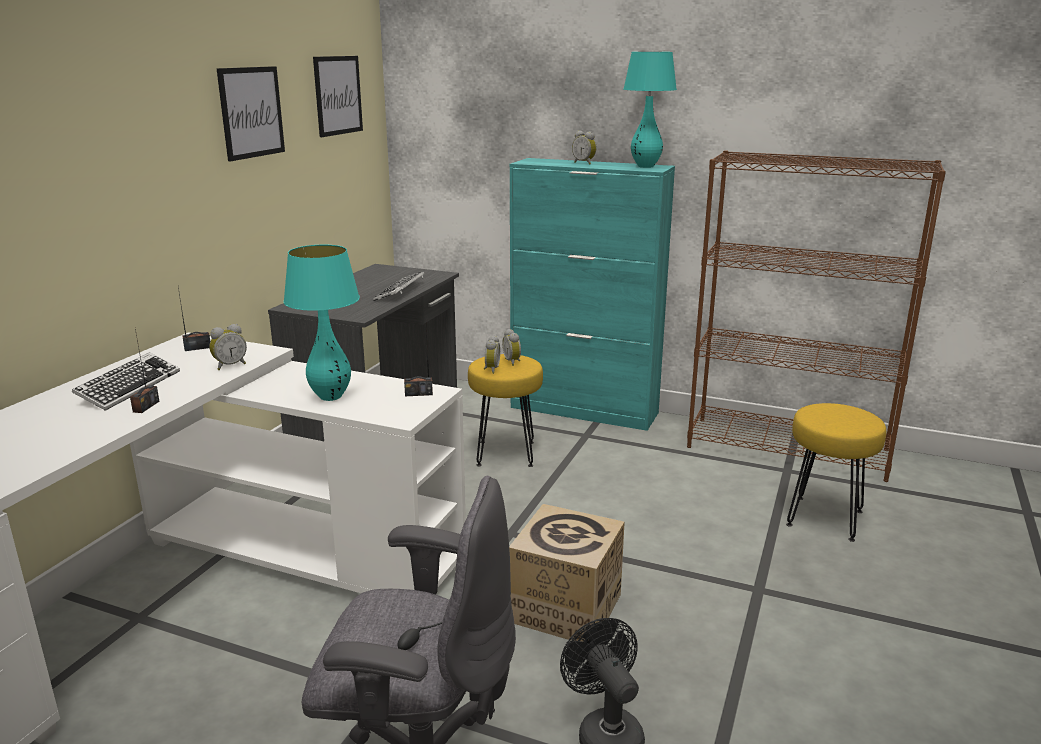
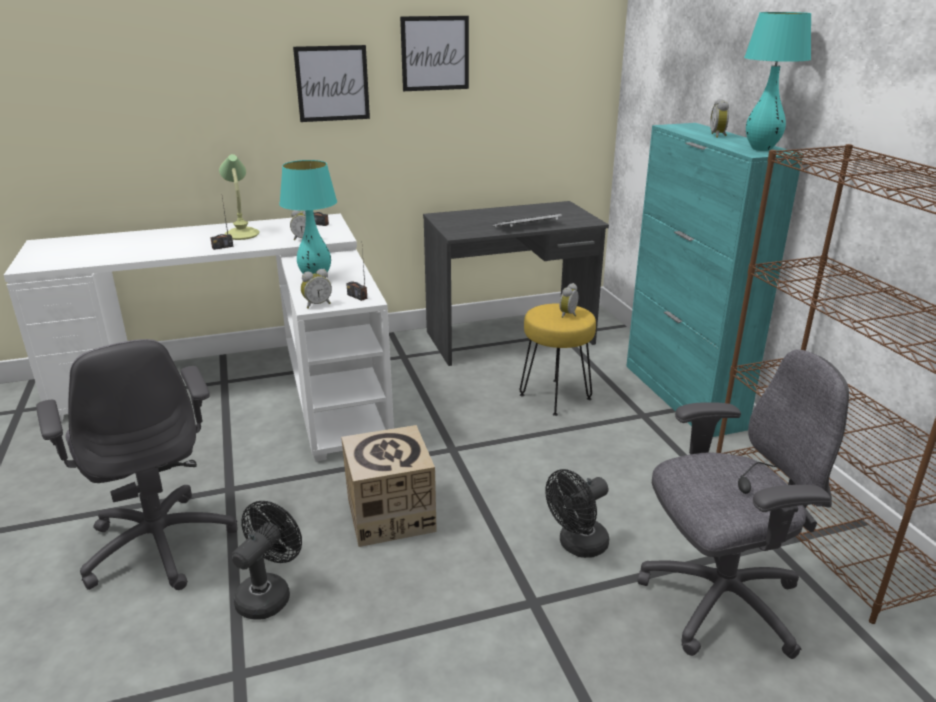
camera: 50 degrees right, 5 degrees up
keyboard [72,352,180,411] -> table lamp [219,154,260,240]
picture [313,56,363,137] -> picture moved to [293,45,370,122]
alarm clock [484,335,500,374] -> alarm clock moved to [301,269,332,309]
yellow stool [786,403,886,542] -> grey office chair [637,349,849,659]
none -> black fan [545,469,609,558]

